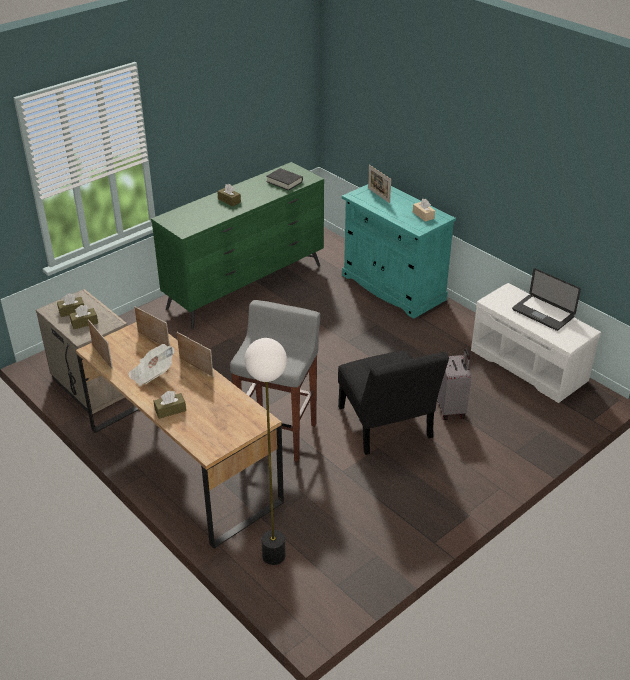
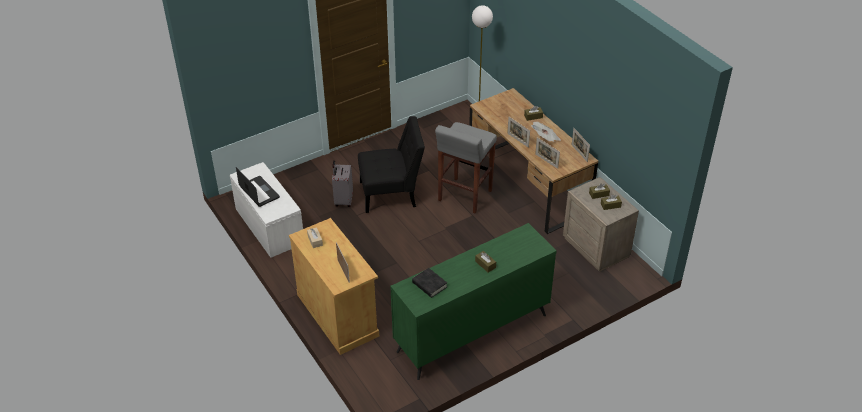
camera: 170 degrees left, 5 degrees up
black chair [338,351,449,455] -> black chair turned 90 degrees clockwise [358,116,425,213]
turquoise cabinet [342,184,456,319] -> beige cabinet [289,218,379,355]

